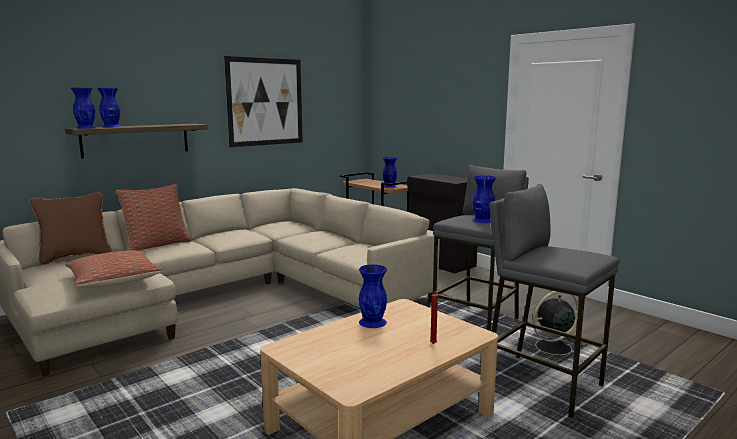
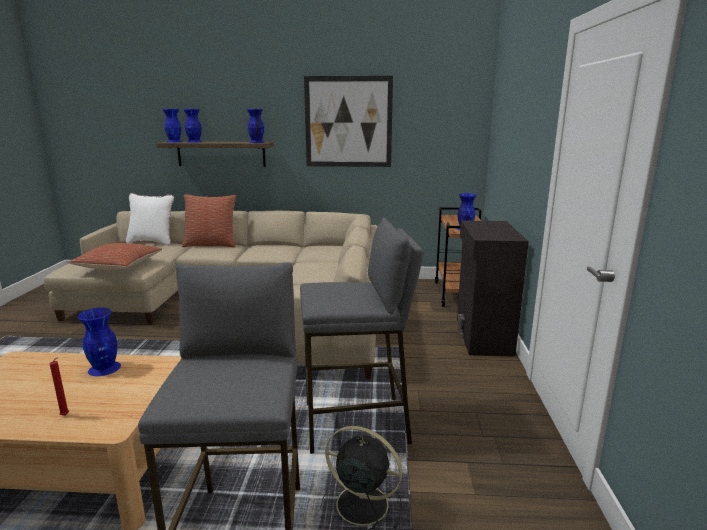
camera: 45 degrees right, 5 degrees up
brown pillow [29,192,112,265] -> white pillow [125,193,174,246]
blue vase [472,176,496,223] -> blue vase moved to [247,109,264,143]

